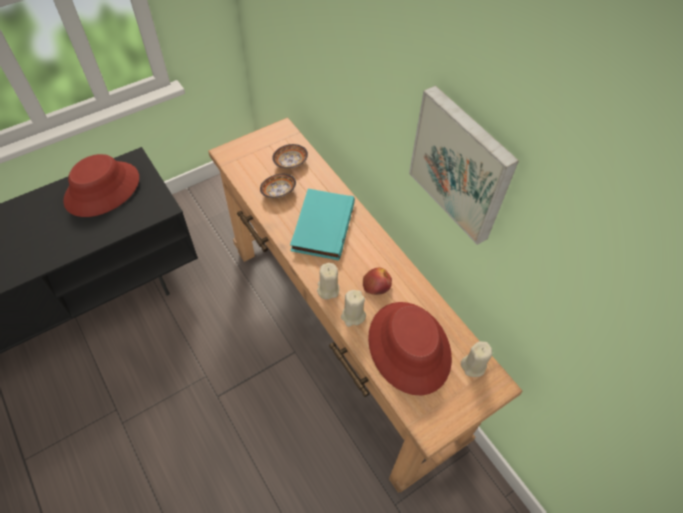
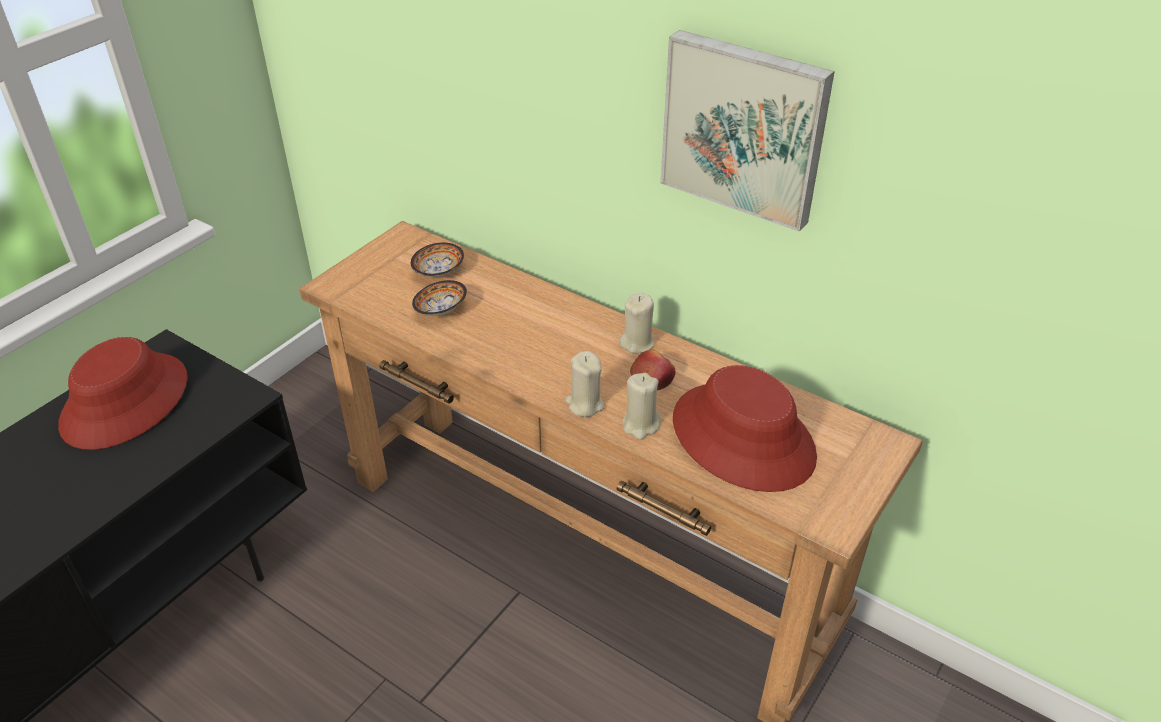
camera: 20 degrees left, 15 degrees down
turquoise book [290,189,355,261] -> none
beige candle [461,341,492,377] -> beige candle moved to [619,293,655,354]

